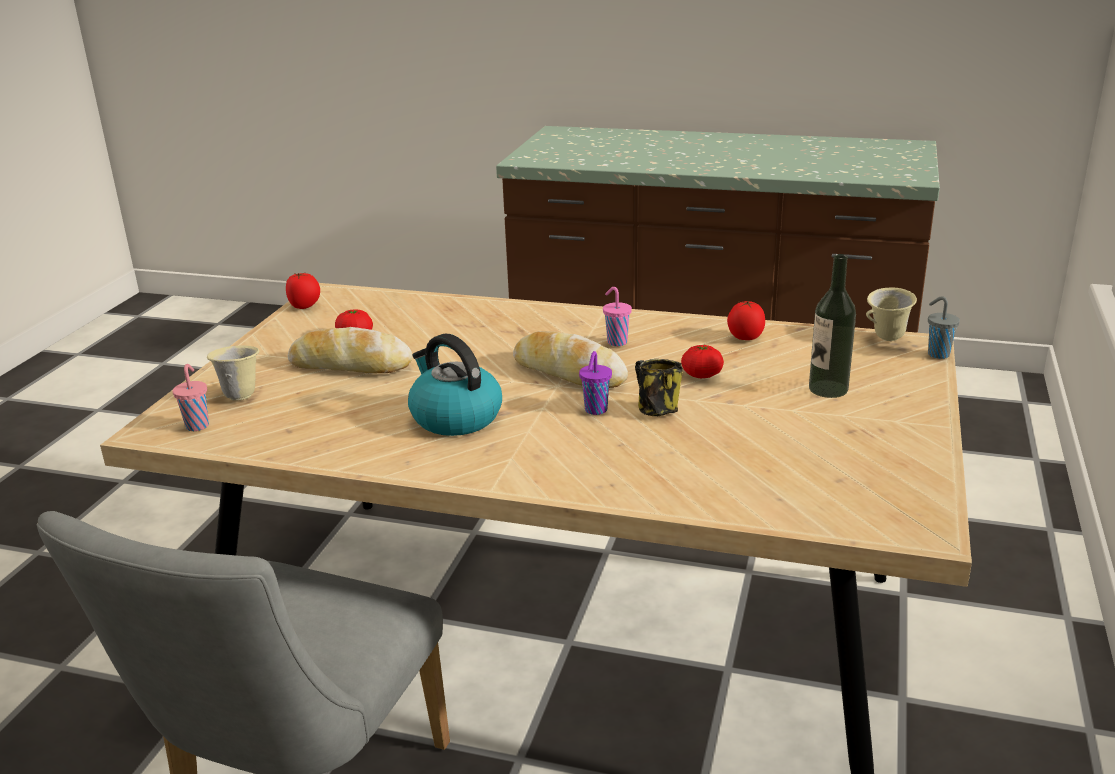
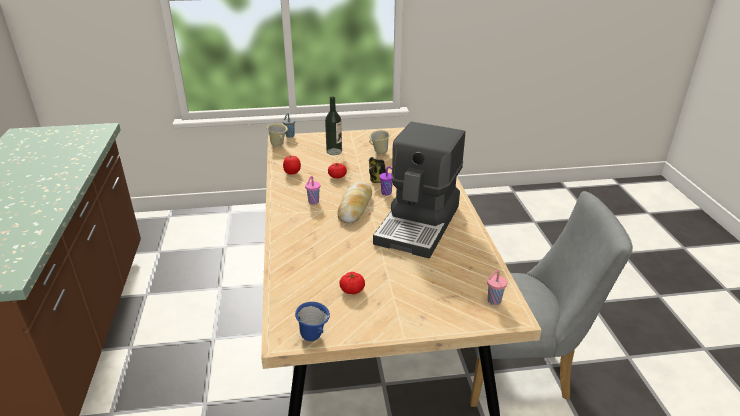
camera: 115 degrees left, 5 degrees up
beige mug [207,346,259,400] -> beige mug moved to [369,130,390,154]
tomato [286,273,320,309] -> blue mug [295,302,330,341]
bread [288,327,413,373] -> none
kettle [408,334,502,436] -> coffee machine [373,122,465,258]

